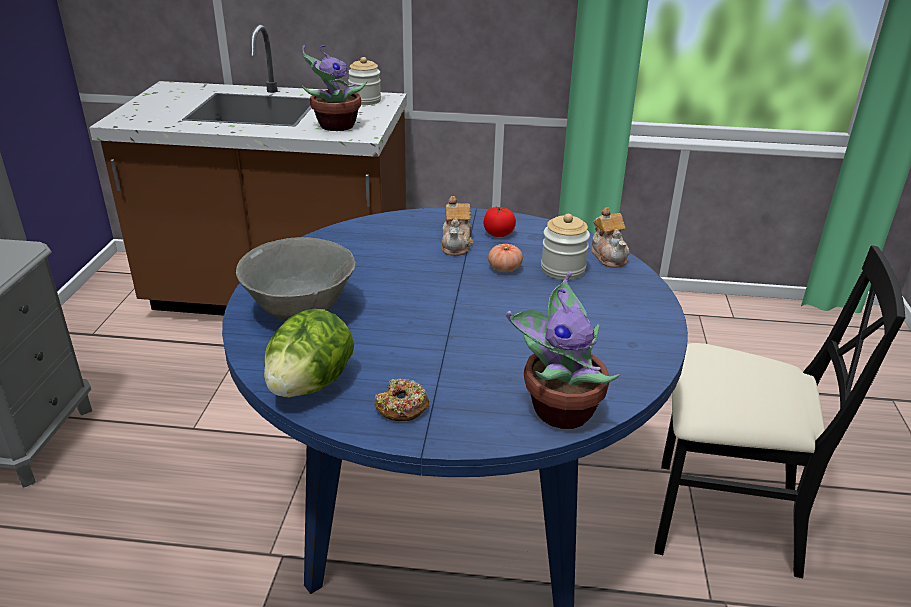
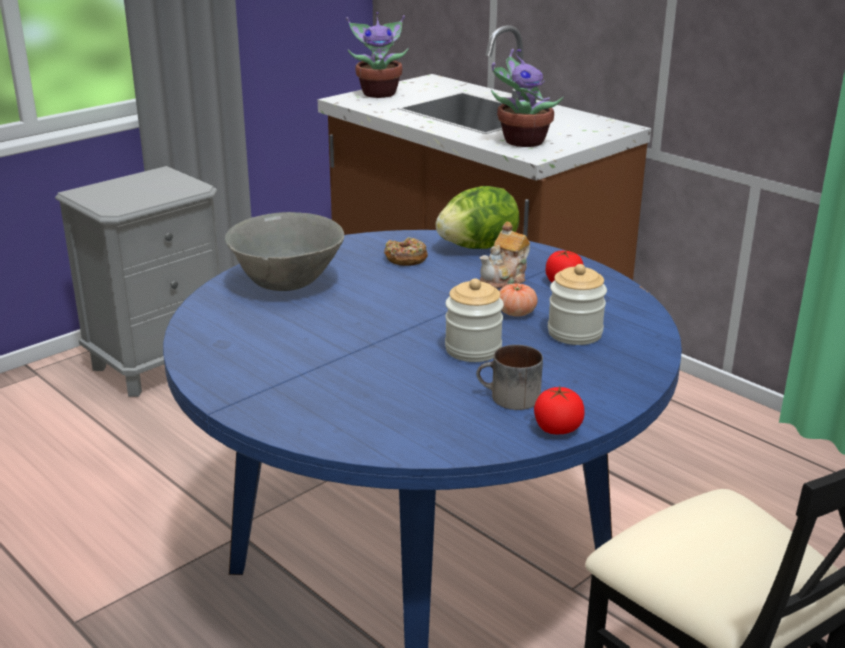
camera: 40 degrees right, 5 degrees down
lettuce [264,309,354,397] -> lettuce moved to [436,186,520,249]
jar [348,57,381,105] -> jar moved to [445,278,504,362]
donut [374,378,429,421] -> donut moved to [384,237,428,266]
potted plant [506,271,621,429] -> potted plant moved to [346,12,409,98]
teapot [591,207,630,268] -> none
none -> mug [476,345,543,410]
none -> tomato [534,386,584,434]

